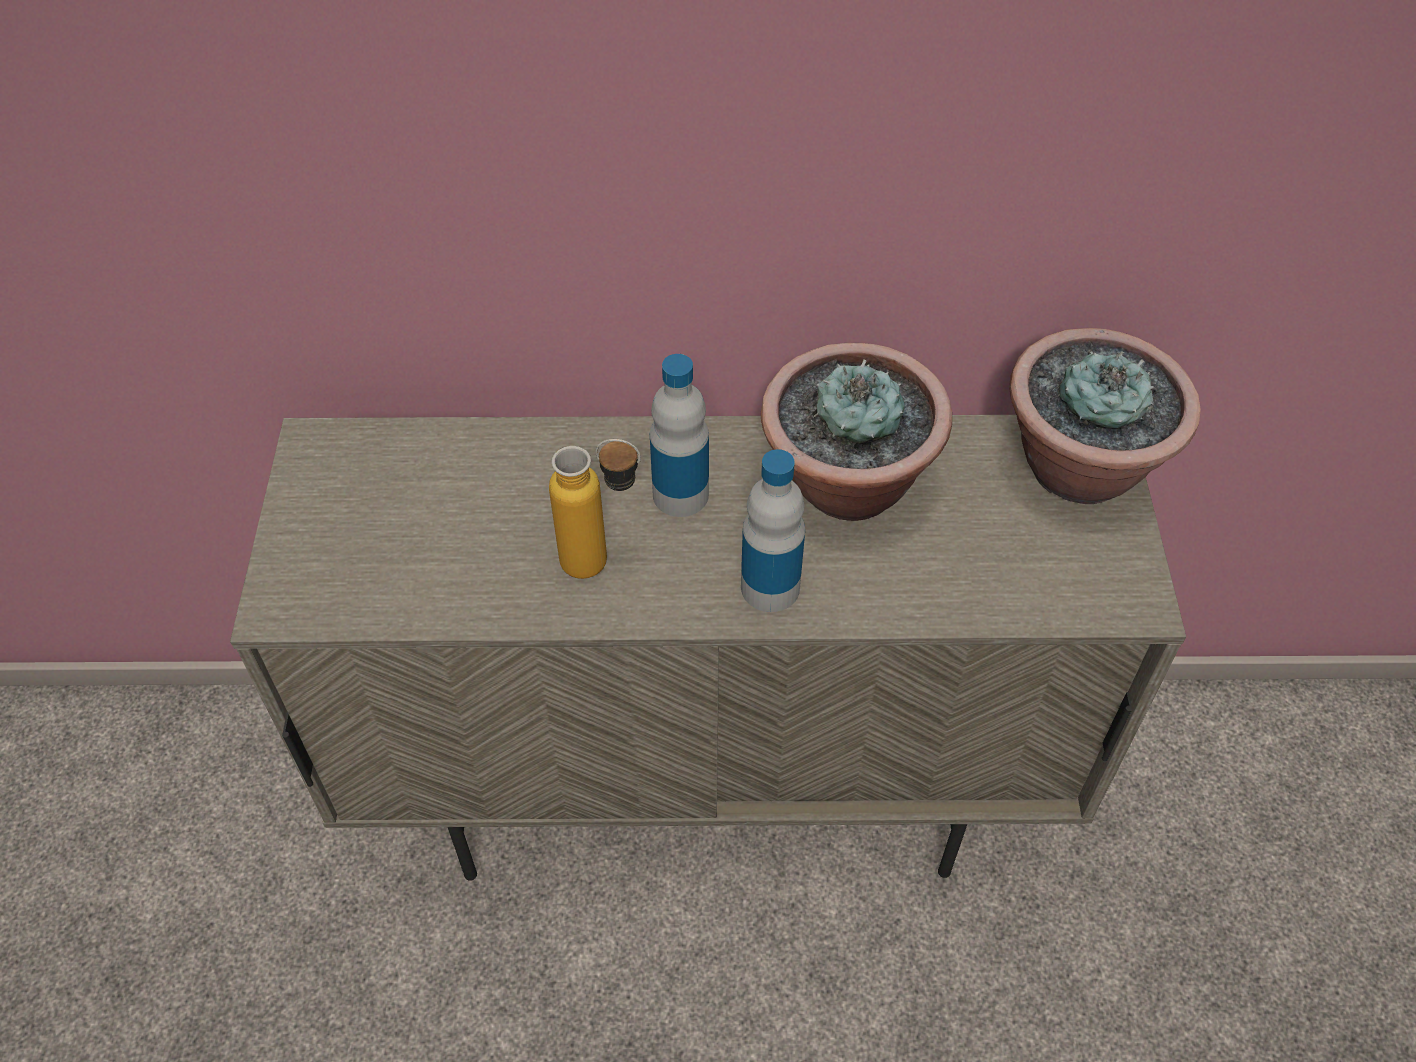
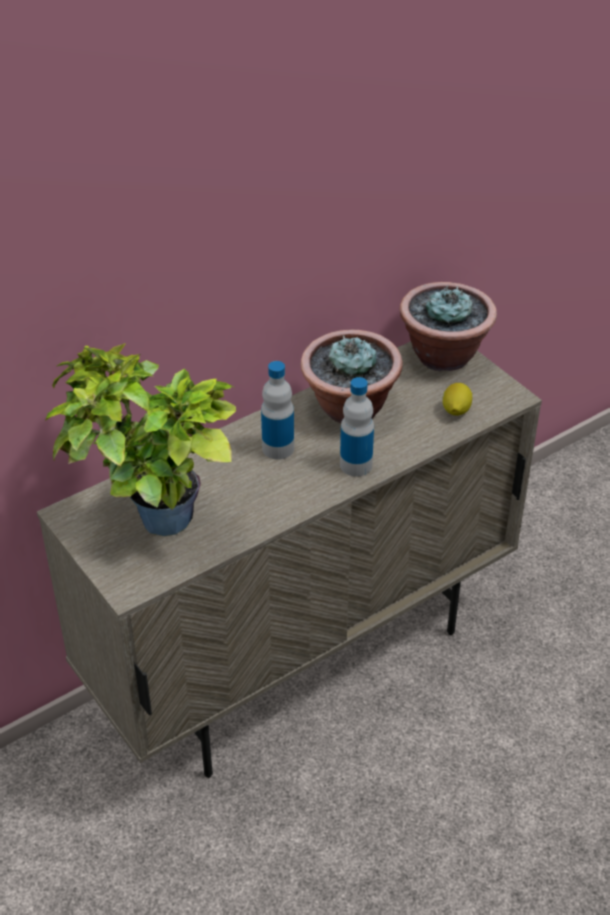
camera: 35 degrees left, 10 degrees down
bottle [549,439,641,579] -> none
none -> potted plant [45,343,236,536]
none -> lemon [442,383,472,416]

